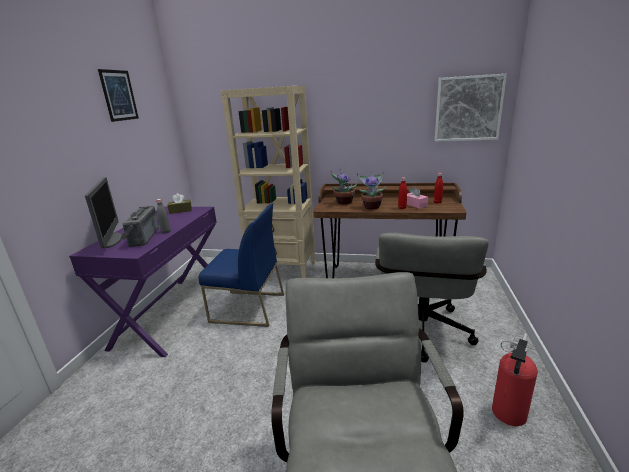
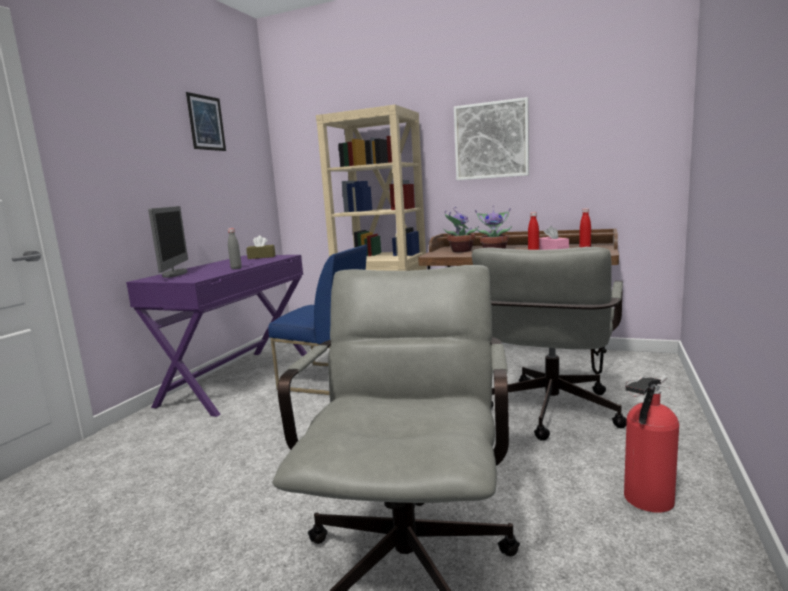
camera: 10 degrees right, 10 degrees down
radio [121,206,159,247] -> none
picture [435,74,507,142] -> picture moved to [454,97,529,180]

